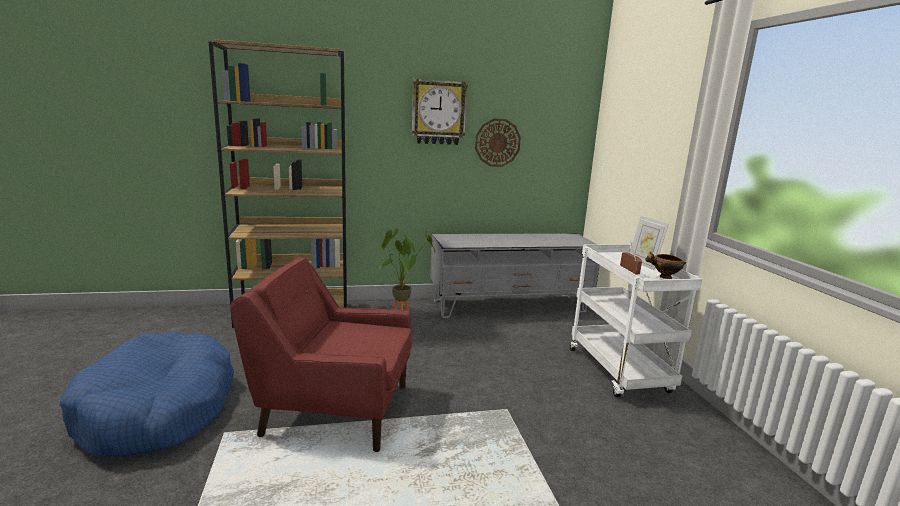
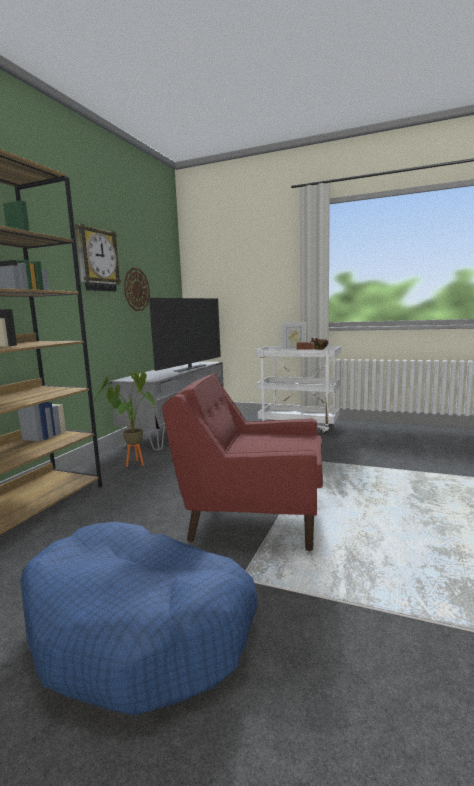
camera: 55 degrees left, 5 degrees down
red armchair [230,257,412,452] -> red armchair turned 60 degrees clockwise [162,374,323,551]
none -> television [149,298,221,372]

